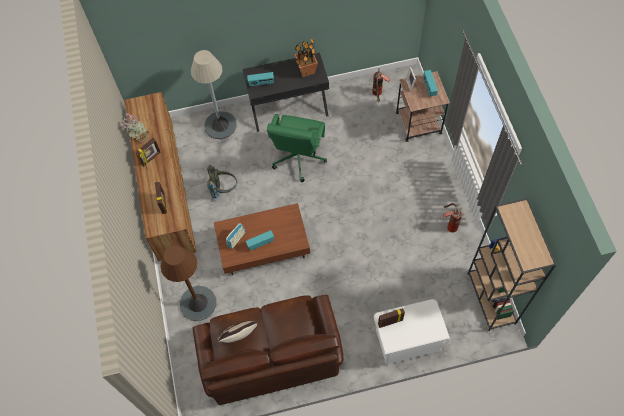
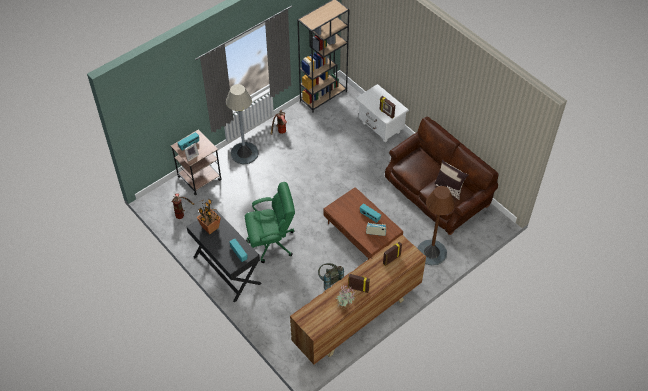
camera: 120 degrees left, 10 degrees down
grey floor lamp [191,50,237,139] -> grey floor lamp moved to [226,84,259,164]

